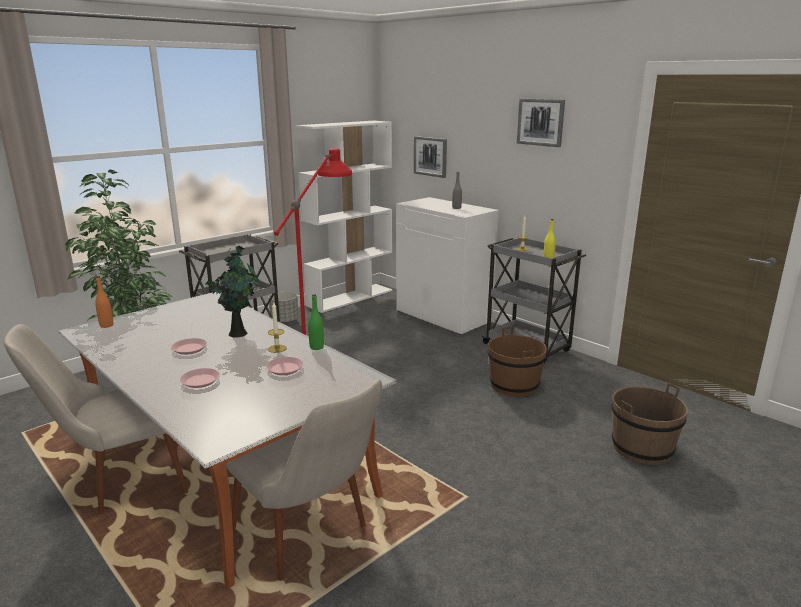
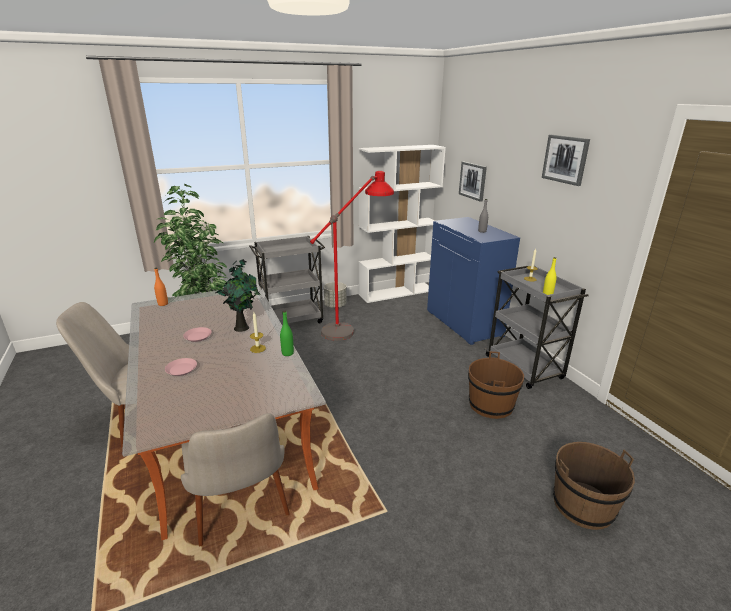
camera: 20 degrees right, 5 degrees up
pink plate [266,357,303,375] -> none
white cabinet [396,197,499,336] -> blue cabinet [427,217,520,345]

